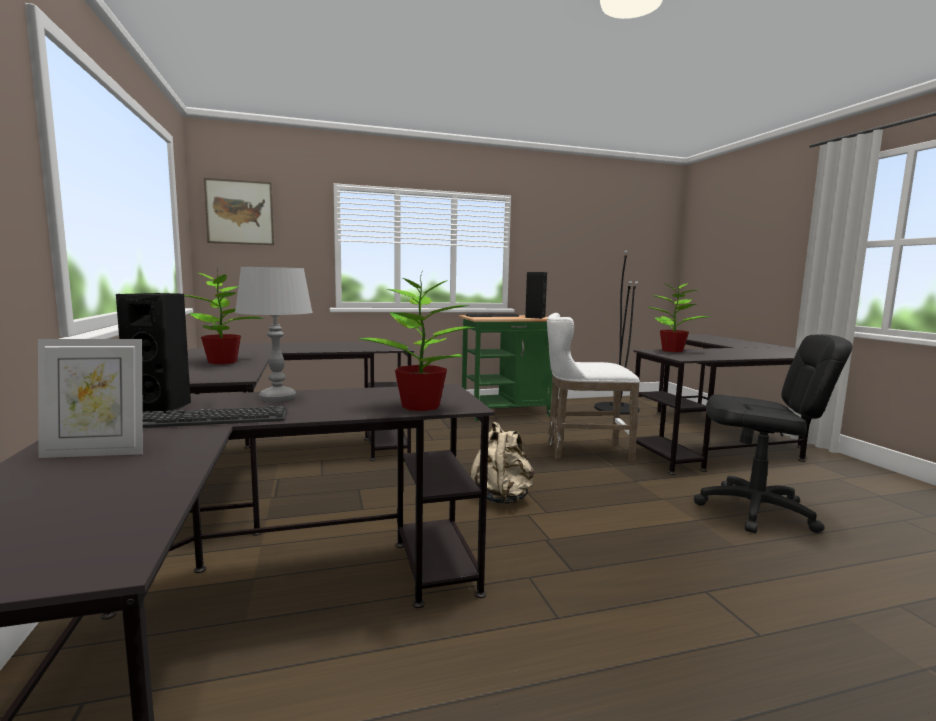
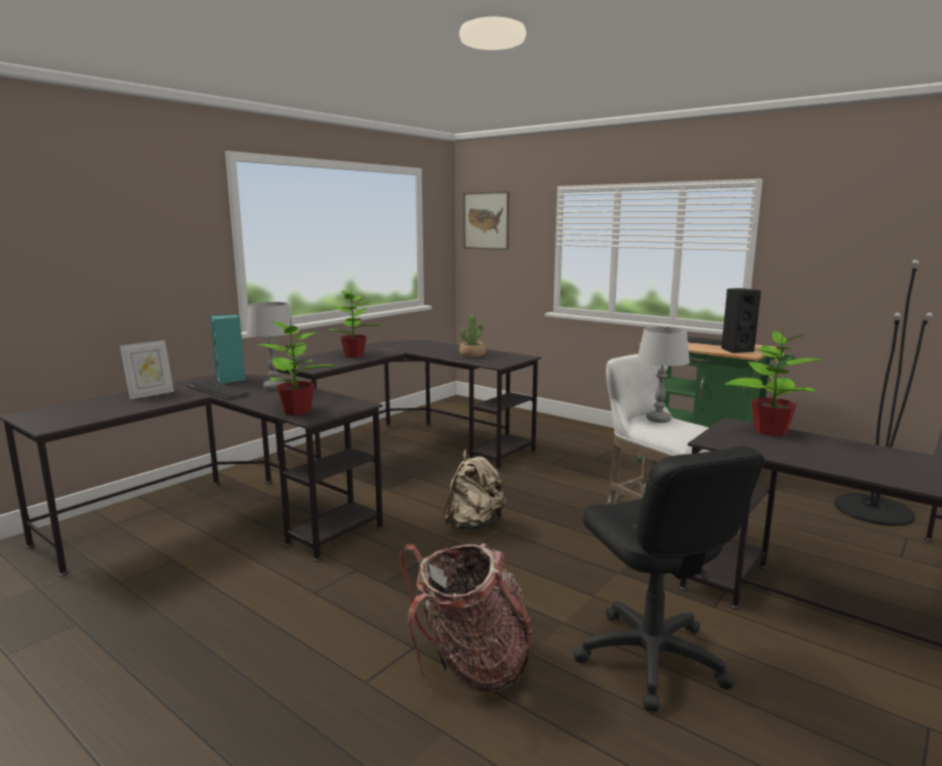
camera: 55 degrees right, 5 degrees up
picture frame [38,339,143,458] -> picture frame turned 90 degrees counterclockwise [120,340,174,400]
black speaker [116,293,191,413] -> turquoise speaker [210,315,246,384]
none -> backpack [400,543,532,692]
none -> potted plant [459,315,486,357]
none -> grey table lamp [637,327,690,423]

